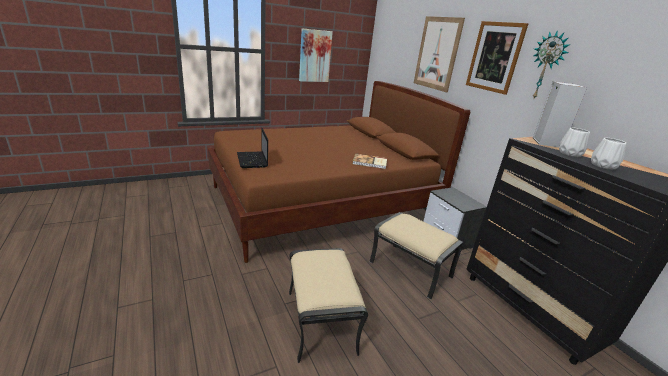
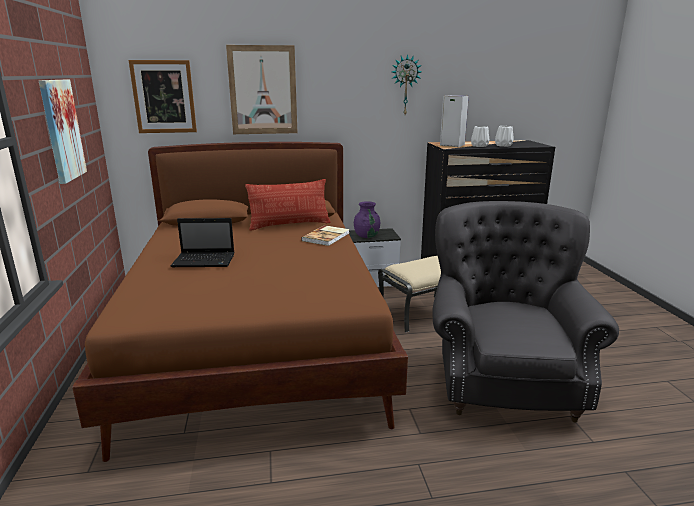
camera: 70 degrees left, 5 degrees down
laptop [237,128,268,168] -> laptop moved to [170,218,235,267]
beige ottoman [289,248,368,363] -> grey armchair [432,201,619,423]
picture [466,21,528,95] -> picture moved to [129,60,197,133]
none -> pillow [245,179,331,231]
none -> purple vase [354,201,380,238]

